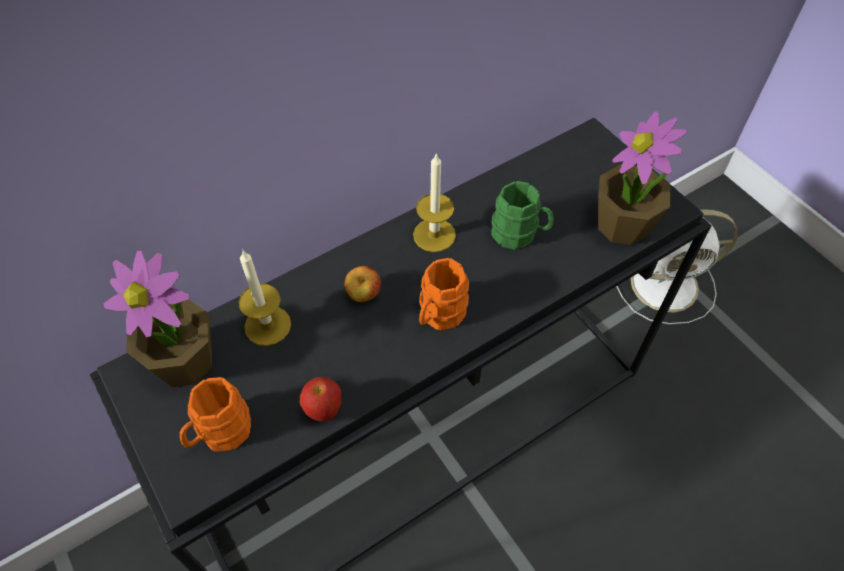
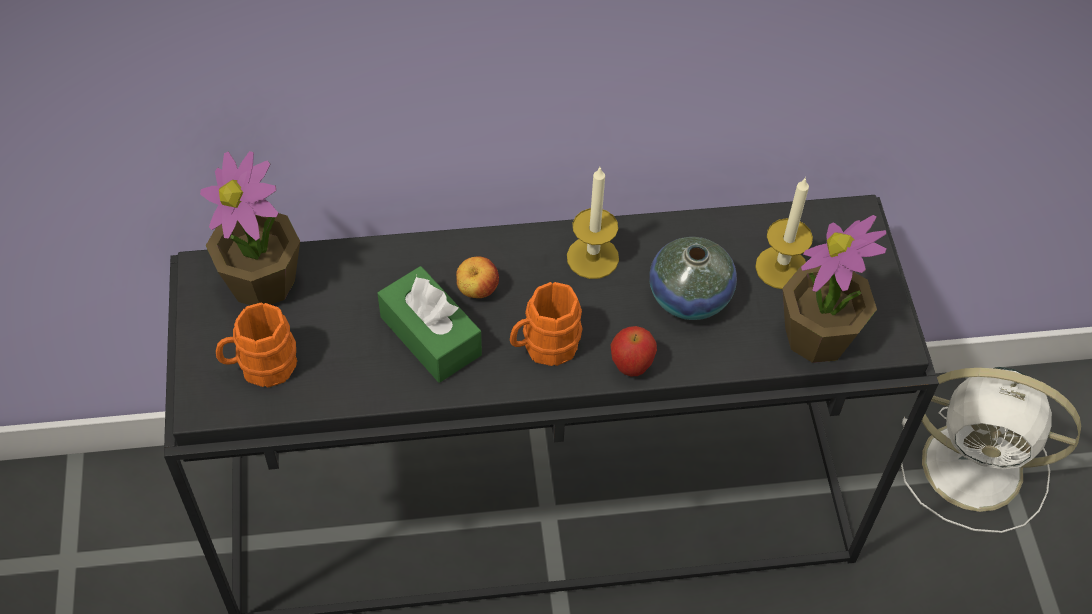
camera: 25 degrees right, 0 degrees up
candle [239,251,291,346] -> candle moved to [755,177,813,289]
apple [300,377,341,422] -> apple moved to [611,326,657,376]
green mug [491,181,554,250] -> vase [649,237,737,320]
none -> green tissue box [377,266,482,383]

